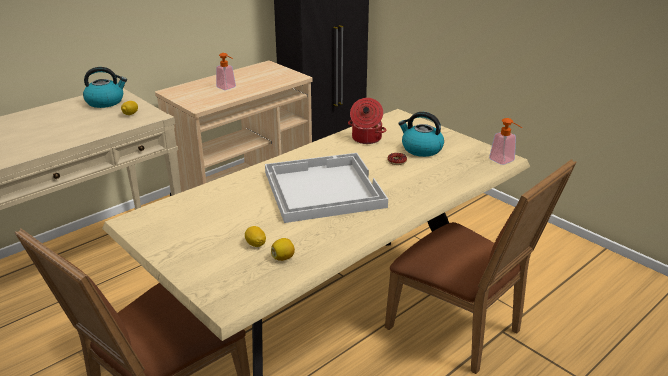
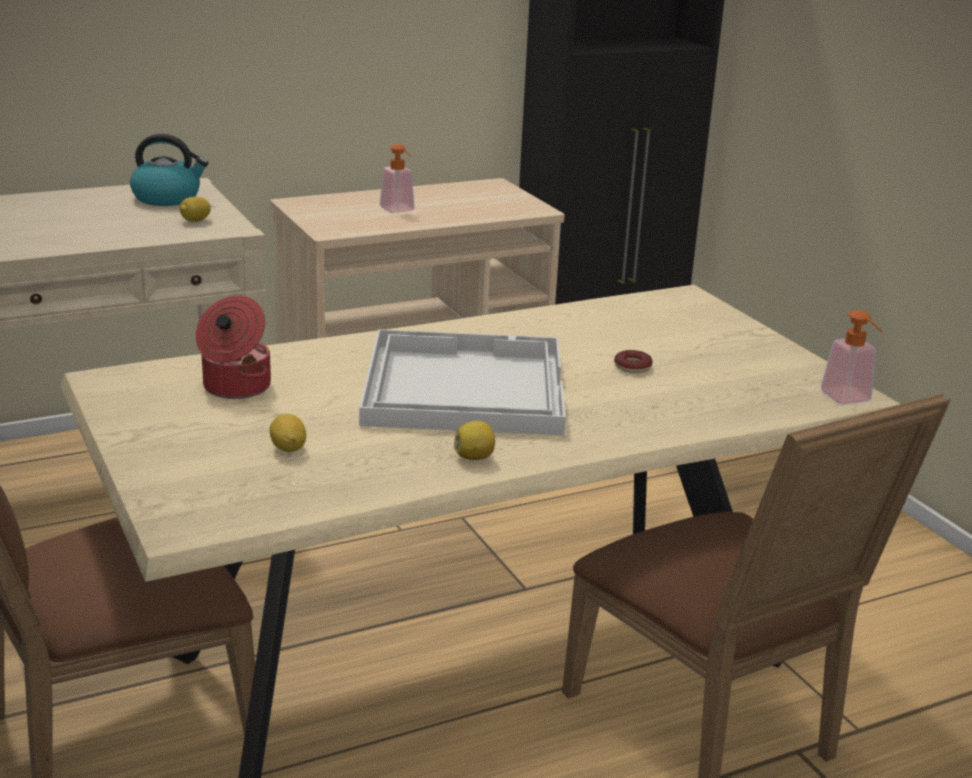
camera: 15 degrees right, 5 degrees down
lemon [271,238,295,261] -> lemon moved to [454,421,495,460]
cooking pot [348,98,386,144] -> cooking pot moved to [195,295,271,399]
kettle [398,112,444,157] -> none

